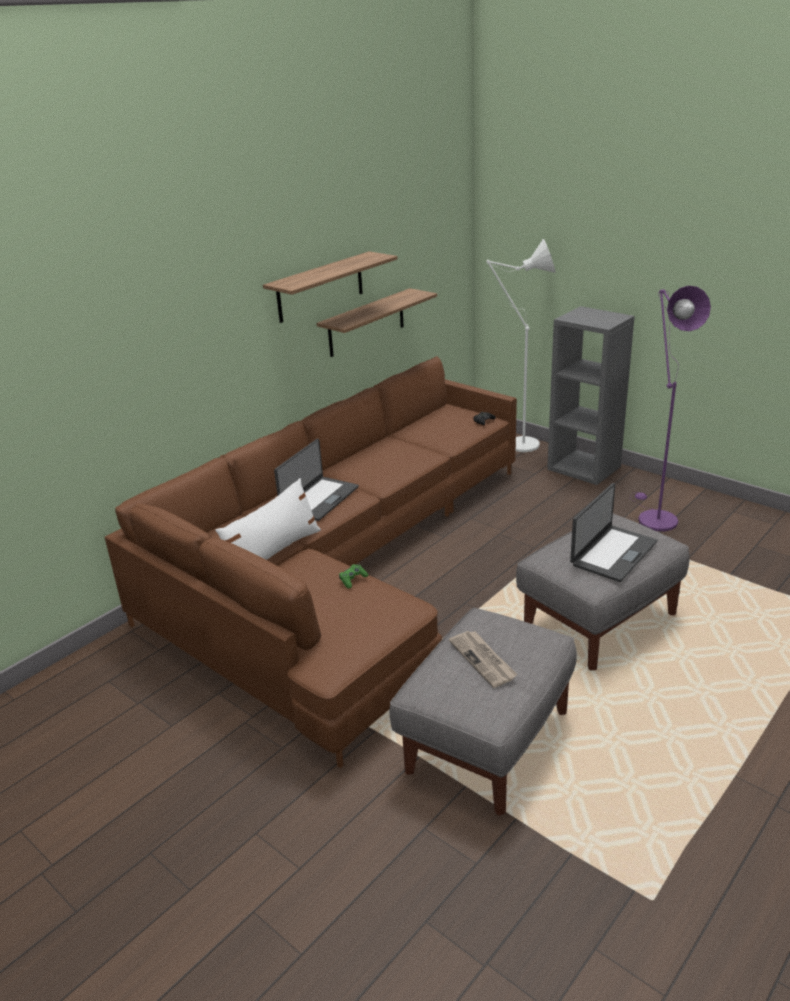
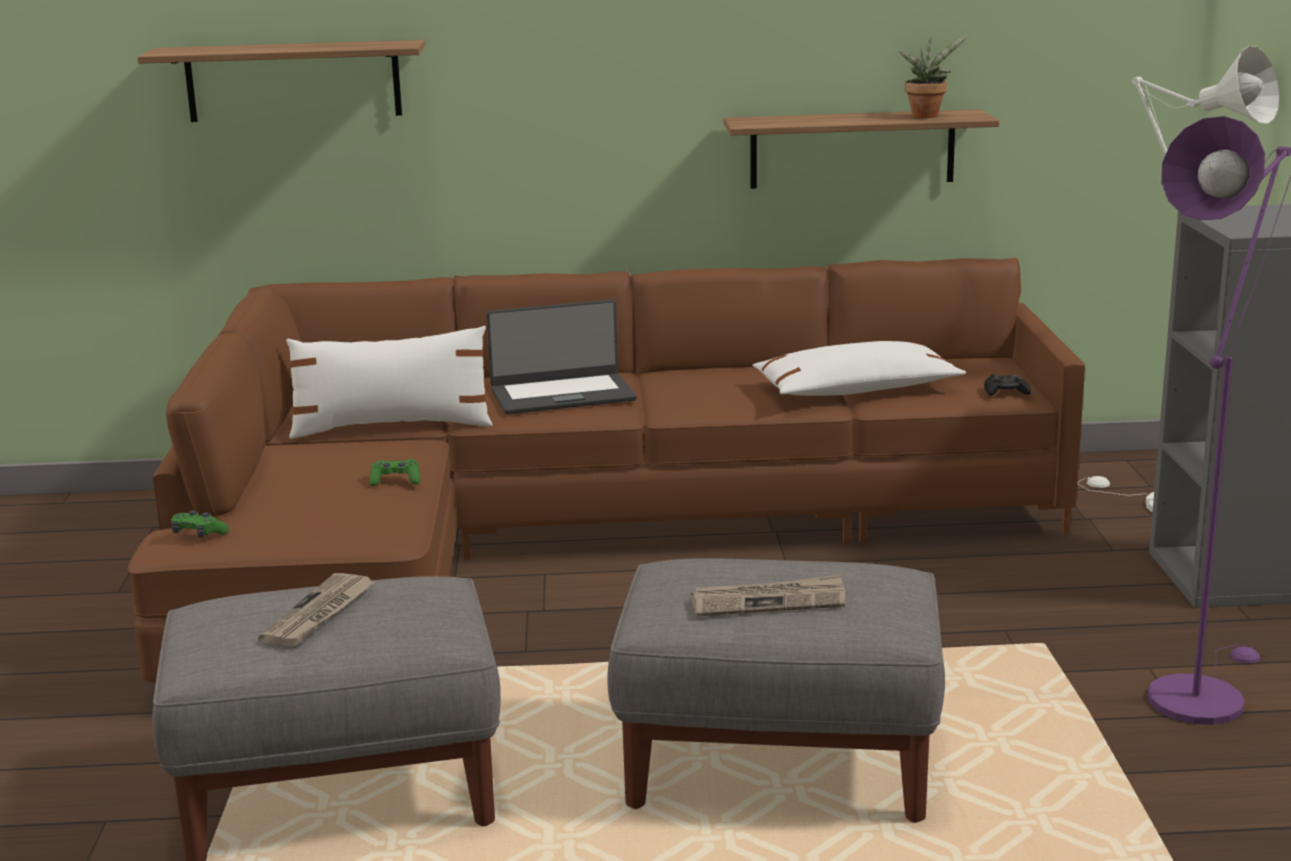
camera: 45 degrees right, 10 degrees down
shelf [263,251,398,323] -> shelf moved to [137,40,425,122]
laptop [570,483,657,582] -> newspaper [691,574,845,616]
none -> green game controller [171,510,229,537]
none -> white pillow [752,341,966,396]
none -> potted plant [899,35,968,118]

